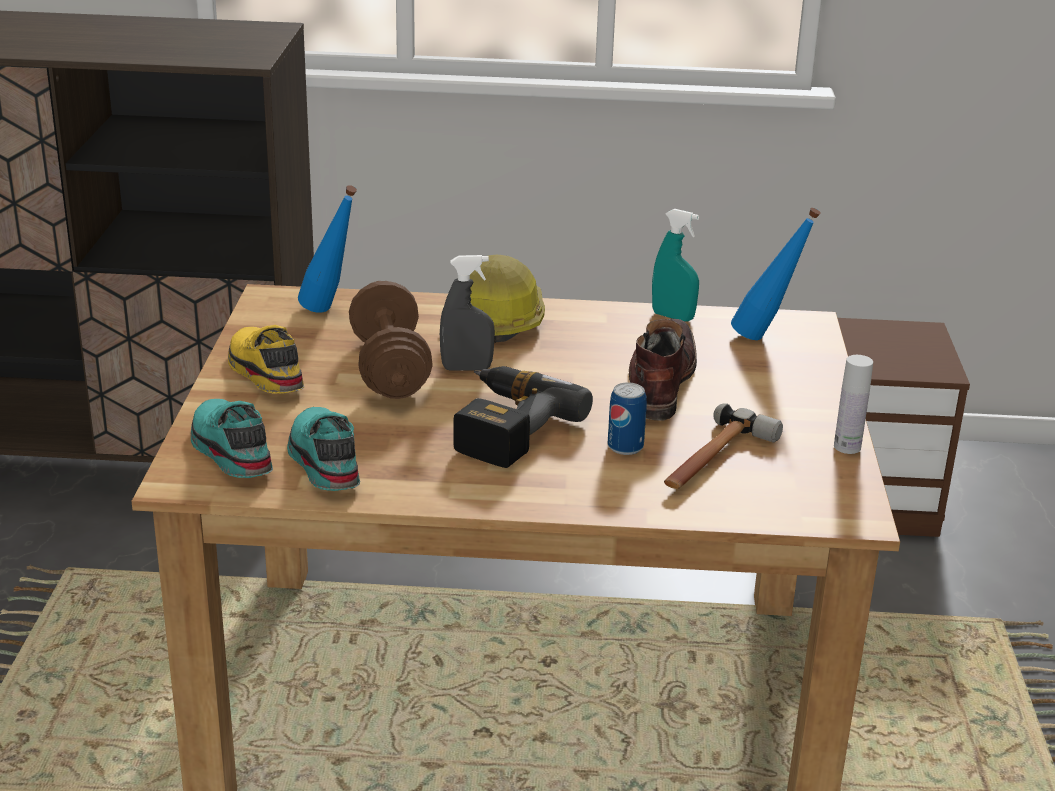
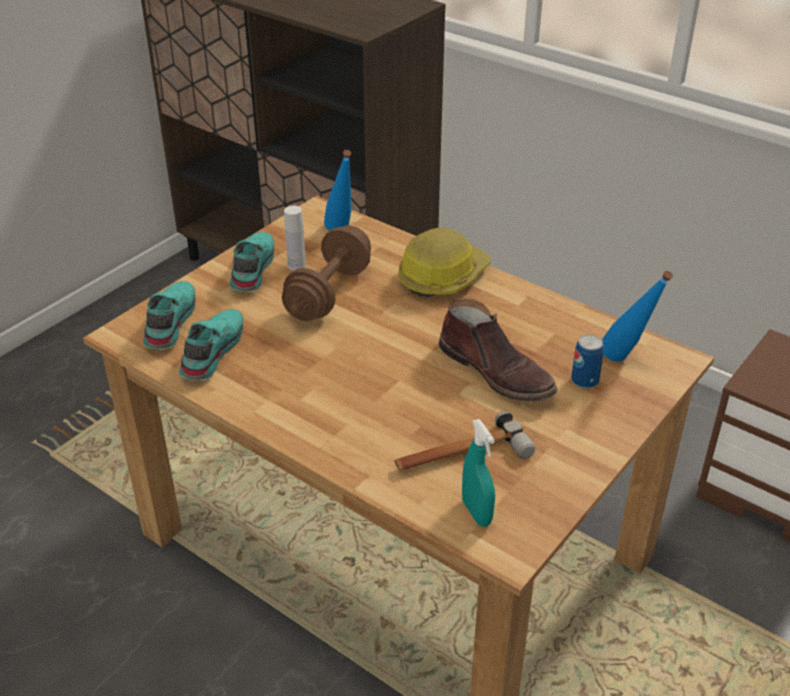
camera: 35 degrees right, 10 degrees up
yellow shoe [228,325,304,394] -> turquoise shoe [230,232,274,292]
grey spray bottle [440,255,495,371] -> none
power drill [453,366,593,468] -> none
can [608,382,647,455] -> can moved to [571,335,604,389]
brown boot [629,319,697,421] -> brown boot turned 90 degrees clockwise [439,298,557,401]
turquoise spray bottle [652,209,699,322] -> turquoise spray bottle moved to [462,419,495,527]
white bottle [834,355,873,454] -> white bottle moved to [284,205,306,271]

